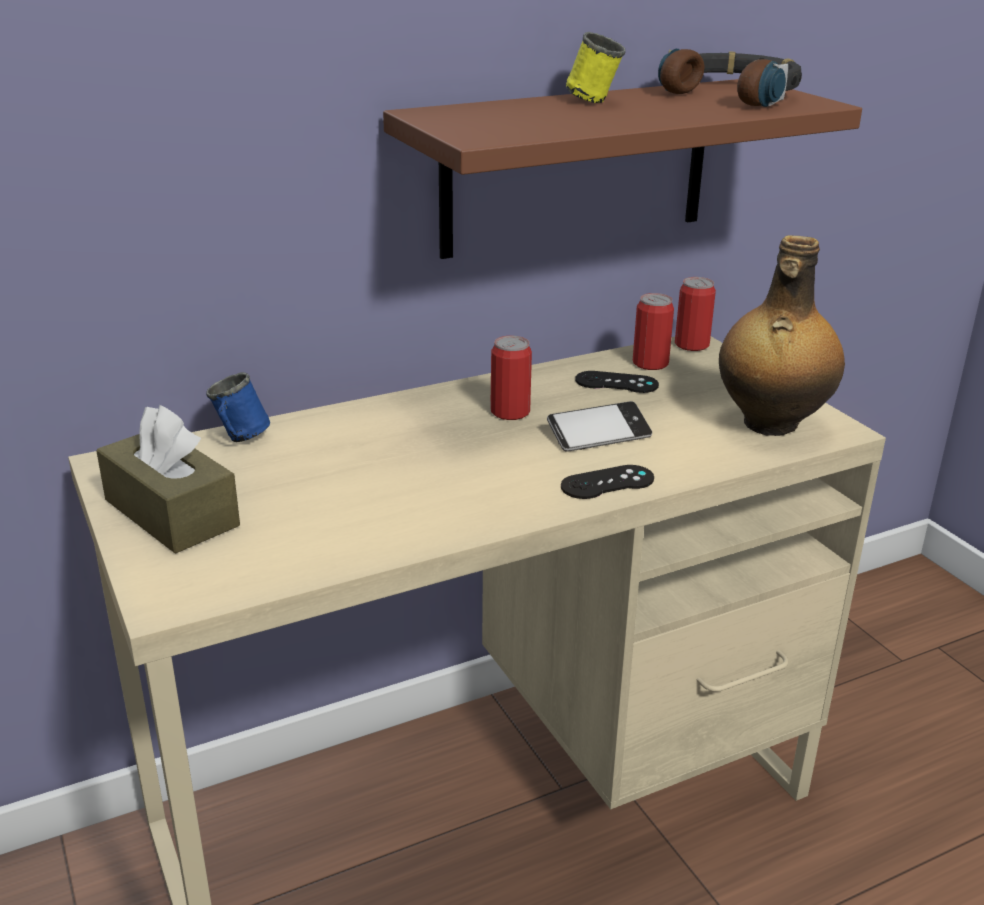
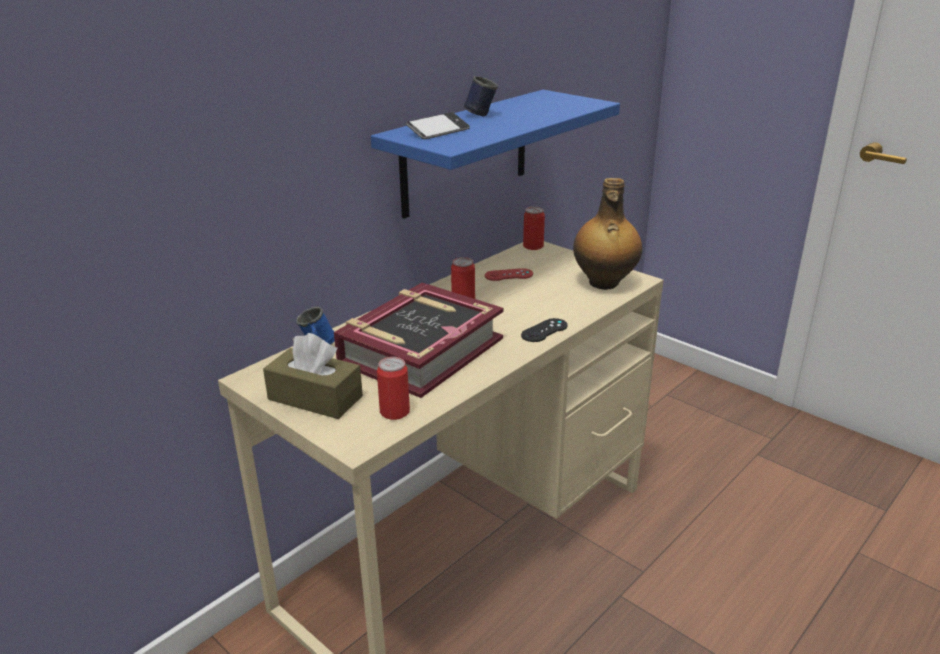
camera: 20 degrees left, 0 degrees up
brown shelf [383,79,862,259] -> blue shelf [371,90,620,219]
phone [547,401,652,452] -> phone moved to [406,112,470,139]
yellow mug [566,32,626,103] -> blue mug [464,76,498,116]
black game controller [575,371,659,393] -> red game controller [485,268,533,281]
can [633,293,674,370] -> can moved to [377,357,410,420]
headphones [658,49,802,107] -> none
none -> book [334,283,504,398]

